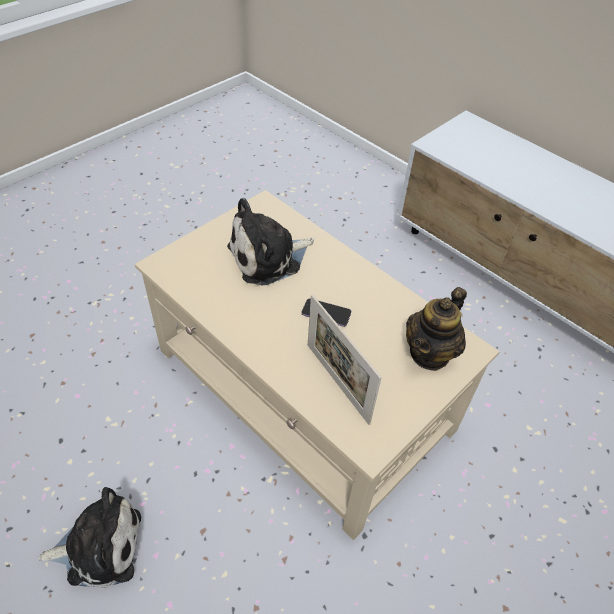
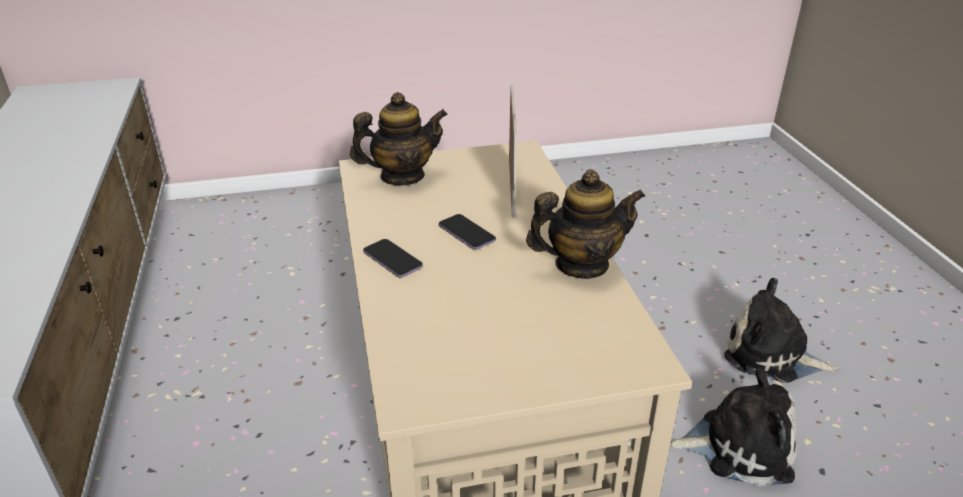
camera: 145 degrees left, 15 degrees down
plush toy [227,198,314,286] -> plush toy moved to [670,367,797,486]
none -> phone [363,239,423,278]
none -> teapot [526,169,645,279]

